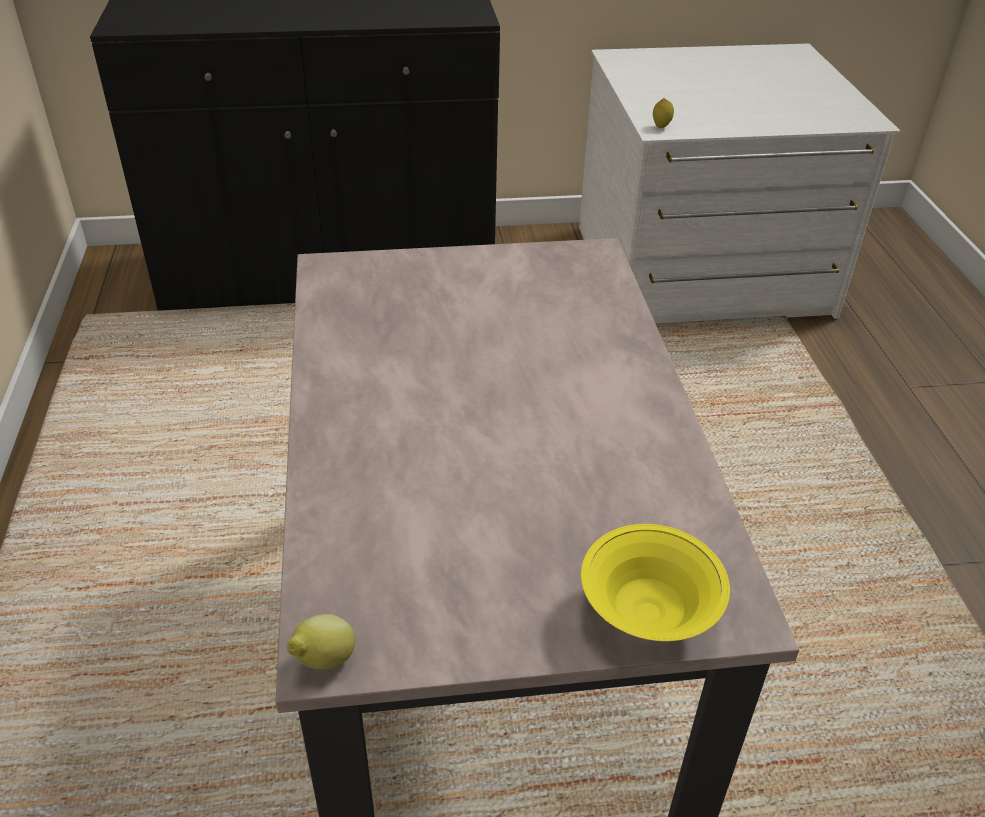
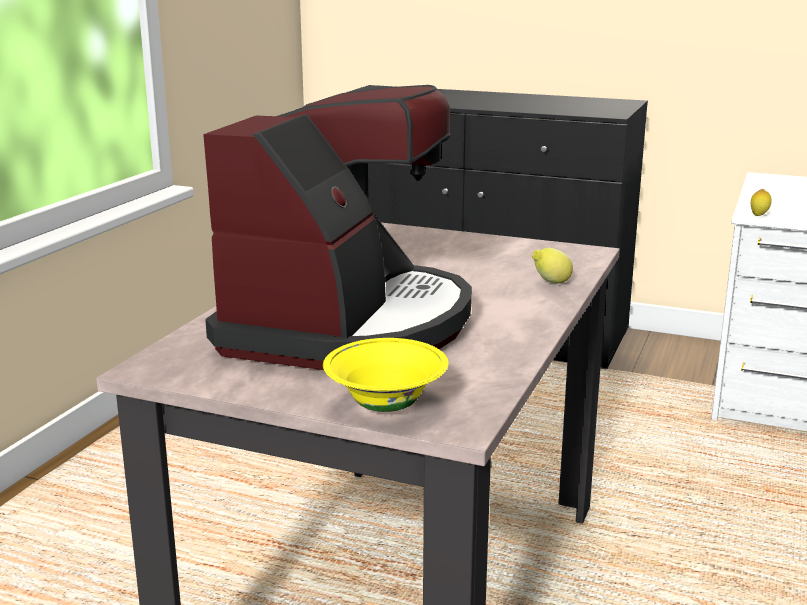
camera: 30 degrees right, 20 degrees down
lemon [287,614,355,670] -> lemon moved to [532,248,573,284]
none -> coffee machine [203,85,472,370]

